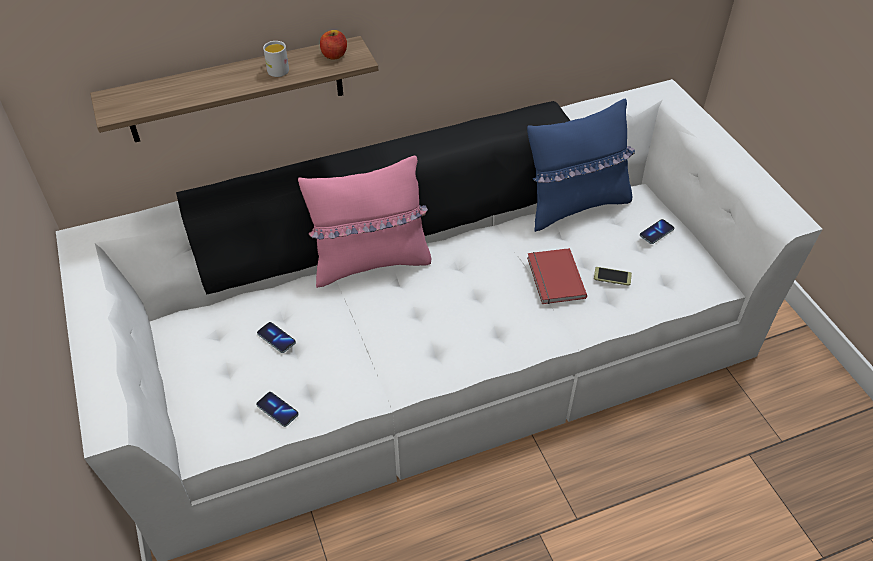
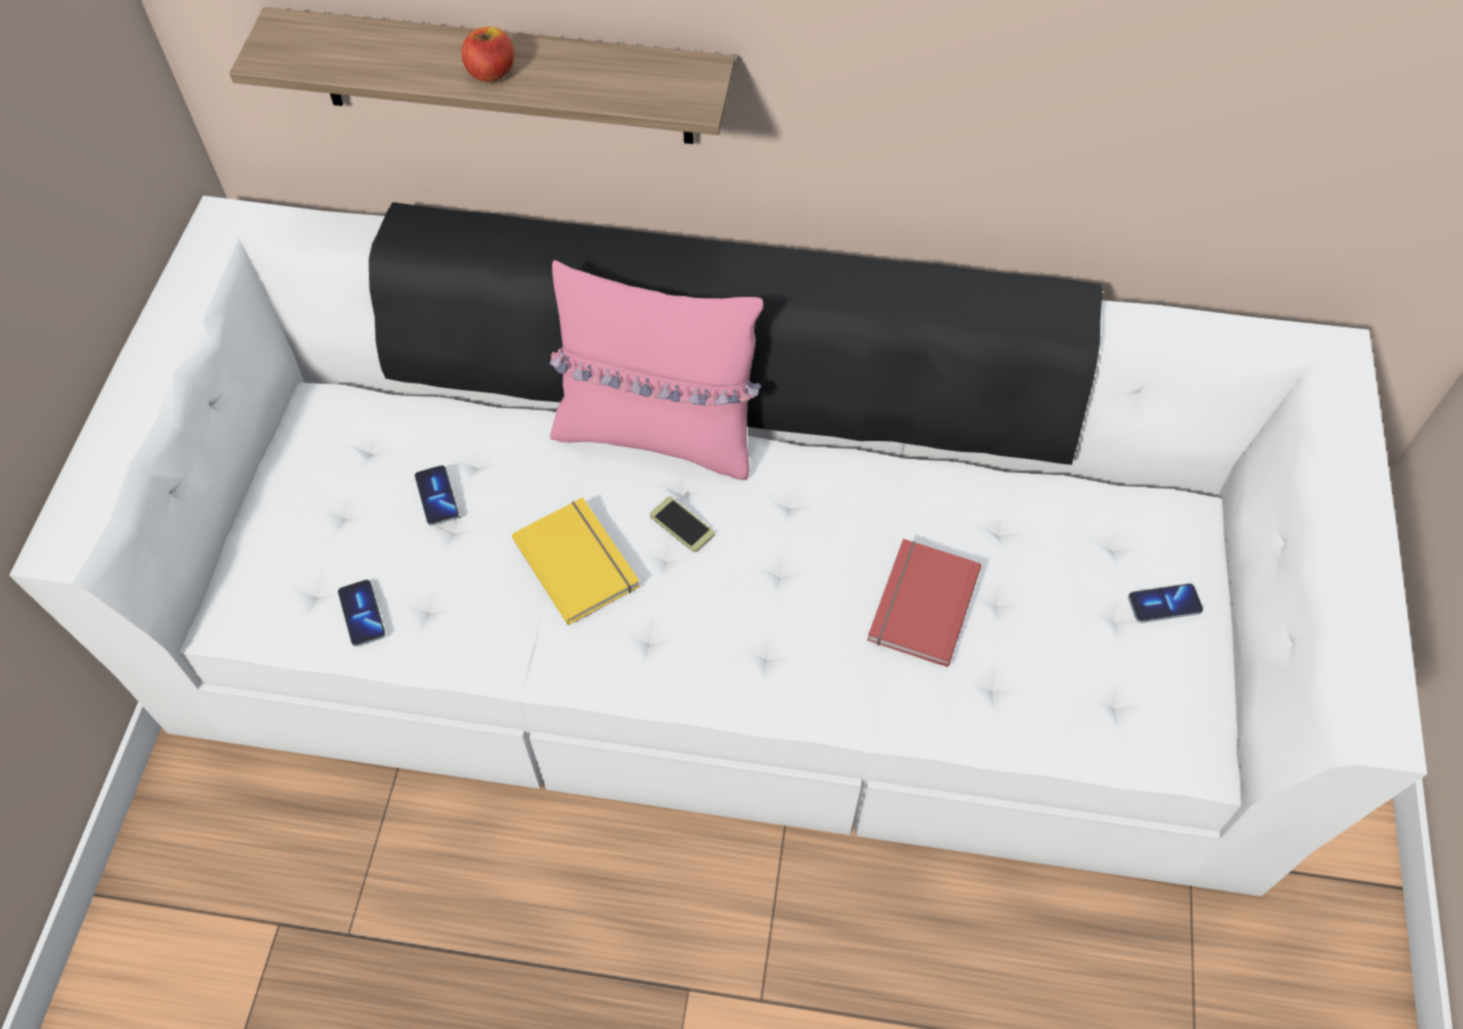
camera: 30 degrees right, 10 degrees up
white mug [263,41,289,77] -> none
apple [320,30,347,60] -> apple moved to [461,27,515,82]
blue pillow [527,99,635,232] -> none
phone [594,267,632,286] -> phone moved to [650,497,715,552]
none -> yellow book [512,497,640,625]

